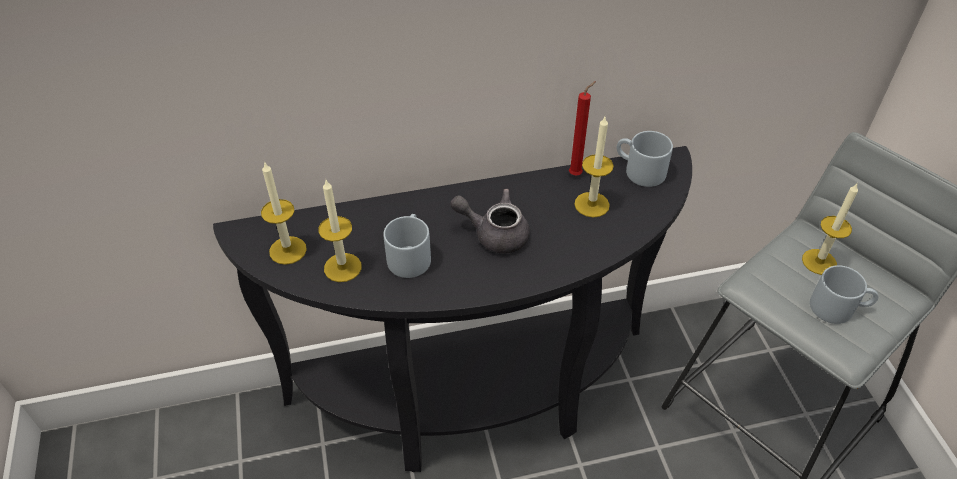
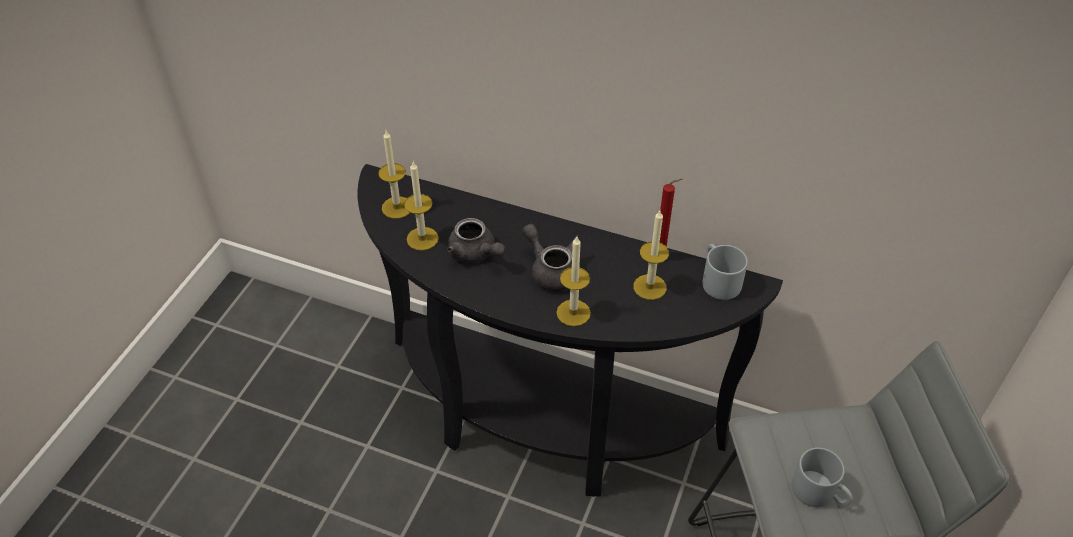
camera: 35 degrees right, 0 degrees up
grey mug [383,214,431,278] -> grey teapot [447,218,506,263]
candle [802,184,858,275] -> candle moved to [556,237,591,326]

